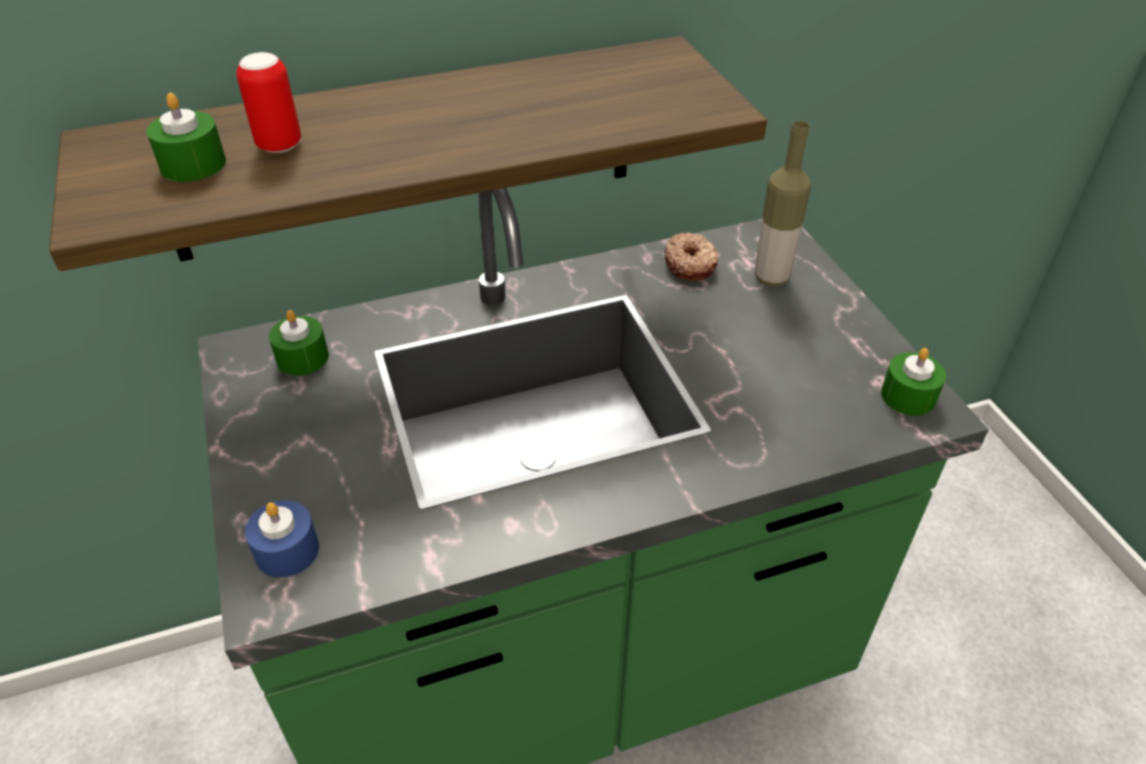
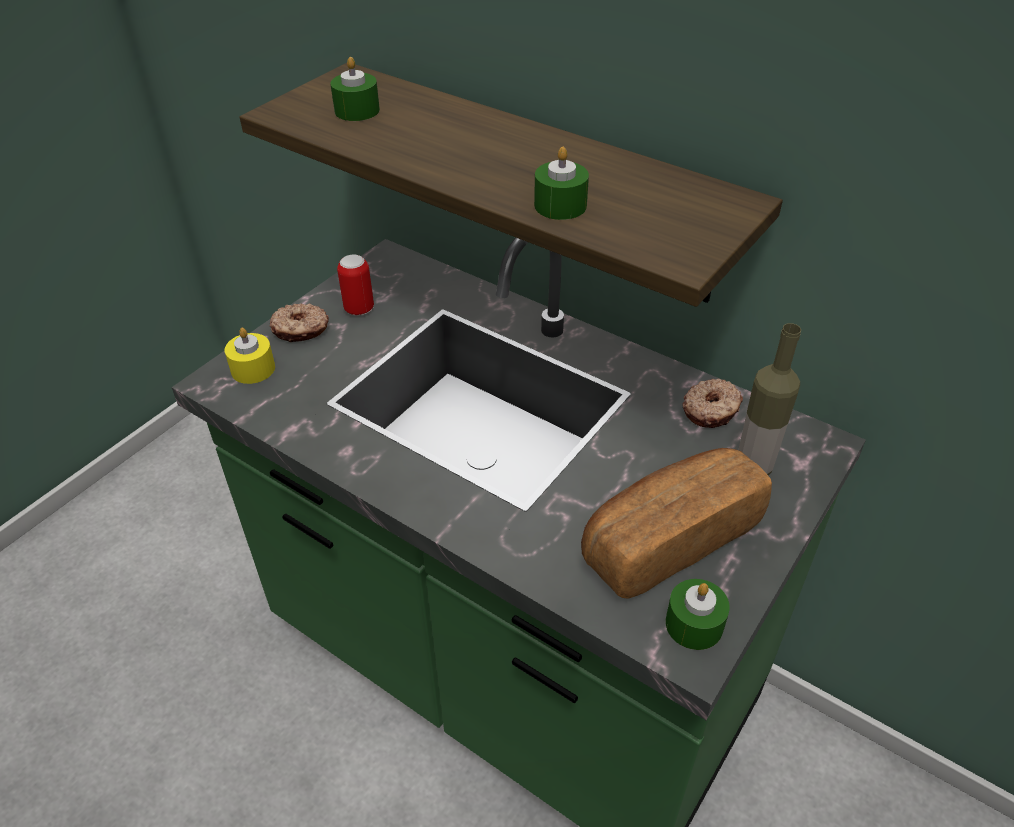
camera: 55 degrees right, 0 degrees up
can [236,52,301,153] -> can moved to [337,255,374,316]
blue candle [245,500,319,577] -> yellow candle [225,328,275,384]
green candle [269,310,329,376] -> green candle moved to [534,147,589,220]
none -> donut [269,304,329,342]
none -> bread [581,448,772,599]

